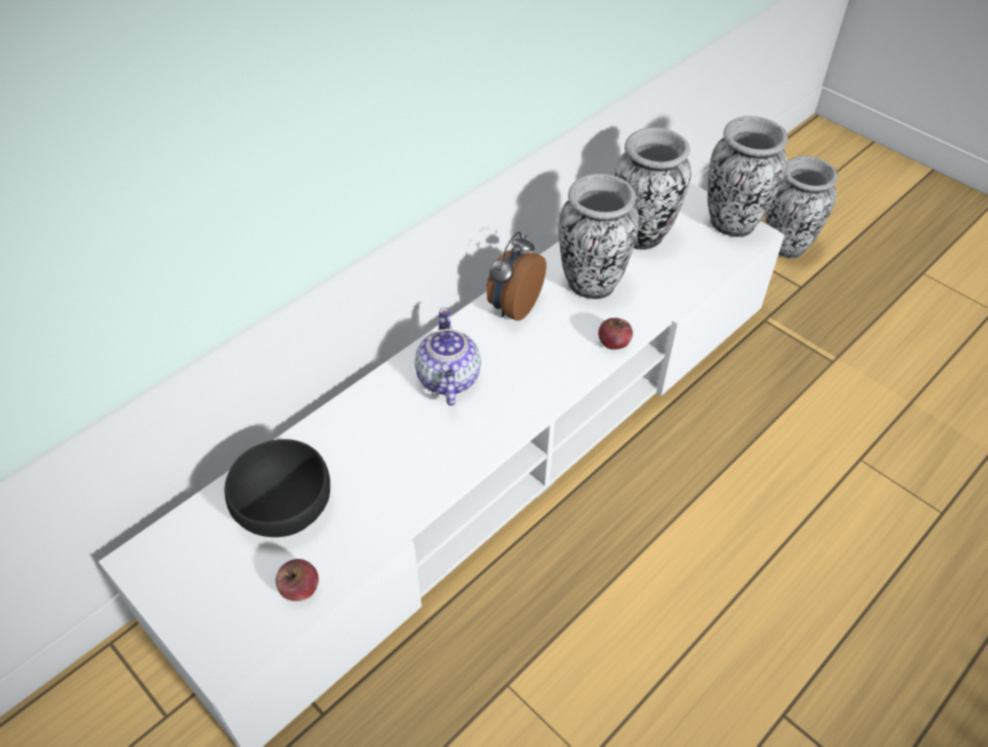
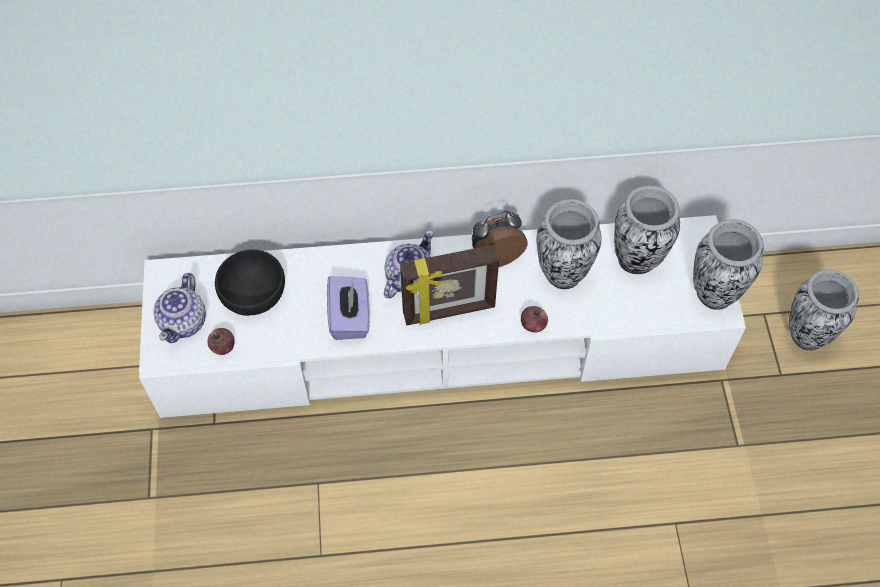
camera: 40 degrees right, 10 degrees up
none -> teapot [154,273,206,343]
none -> purple tissue box [327,276,370,340]
none -> picture frame [400,245,499,325]

